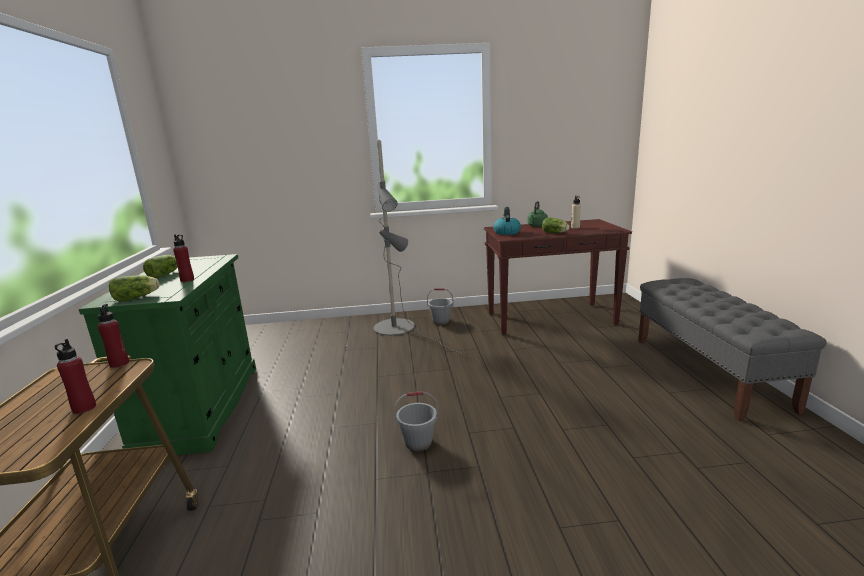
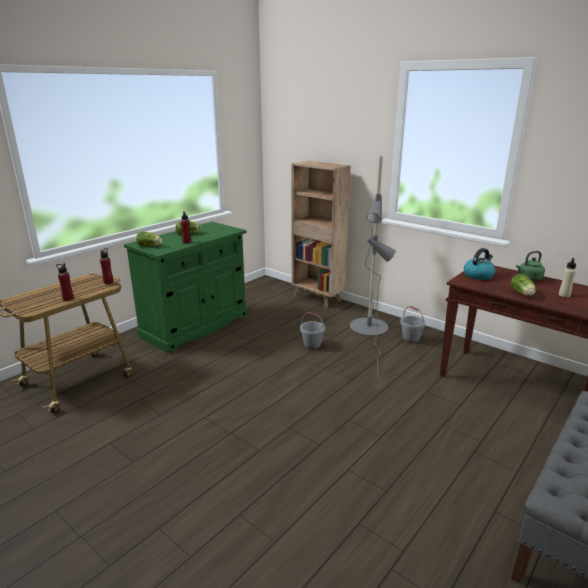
camera: 45 degrees right, 5 degrees up
grey bucket [394,391,439,451] -> grey bucket moved to [300,312,325,350]
none -> brown bookcase [291,161,351,309]

